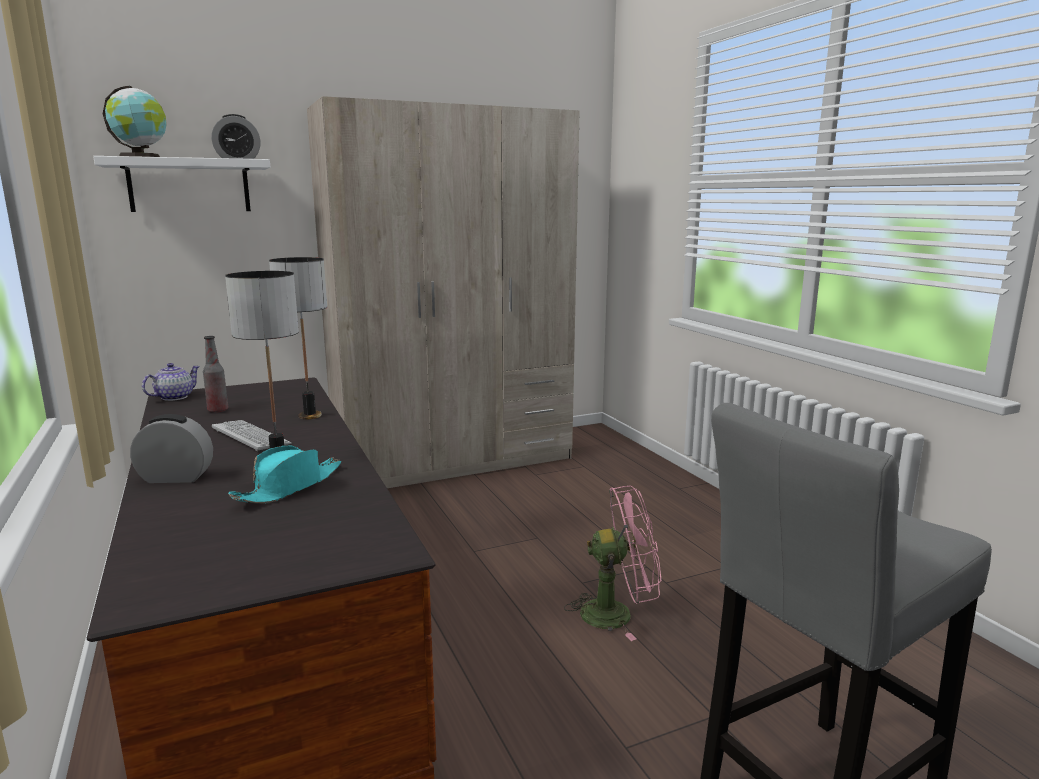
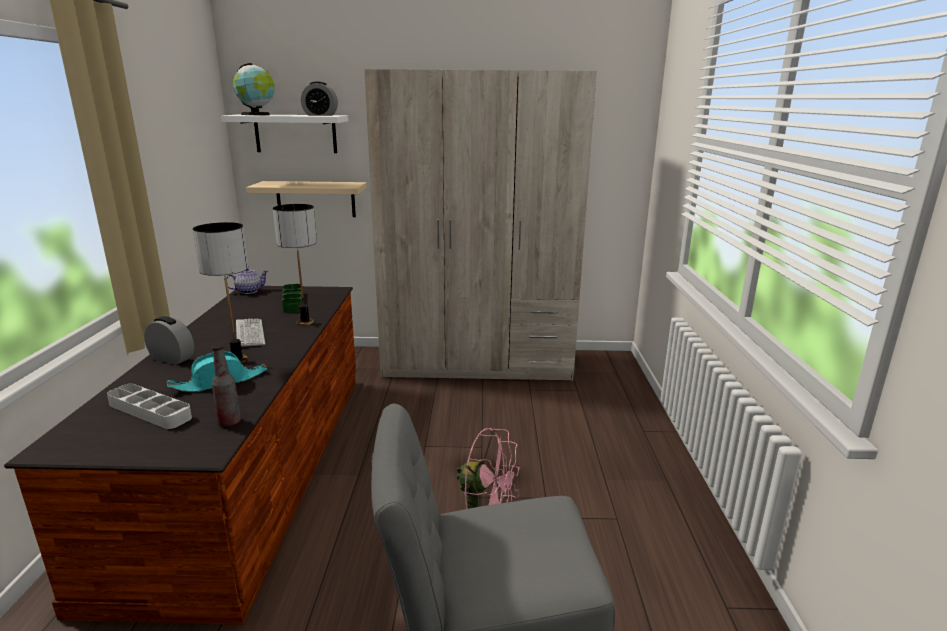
camera: 25 degrees right, 5 degrees up
bottle [203,336,228,413] -> bottle moved to [211,344,241,427]
none -> grey tray [107,384,192,429]
none -> beige shelf [246,181,367,217]
none -> green tray [282,284,302,313]

